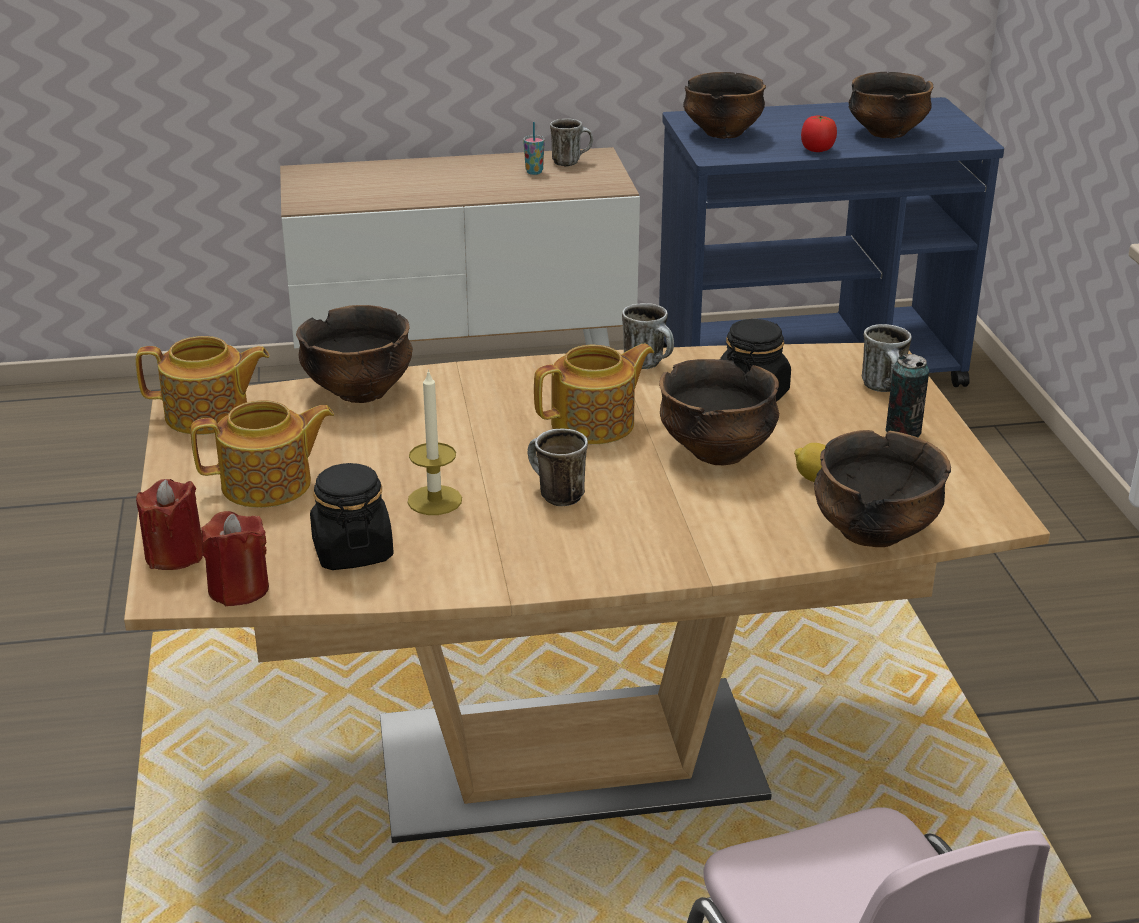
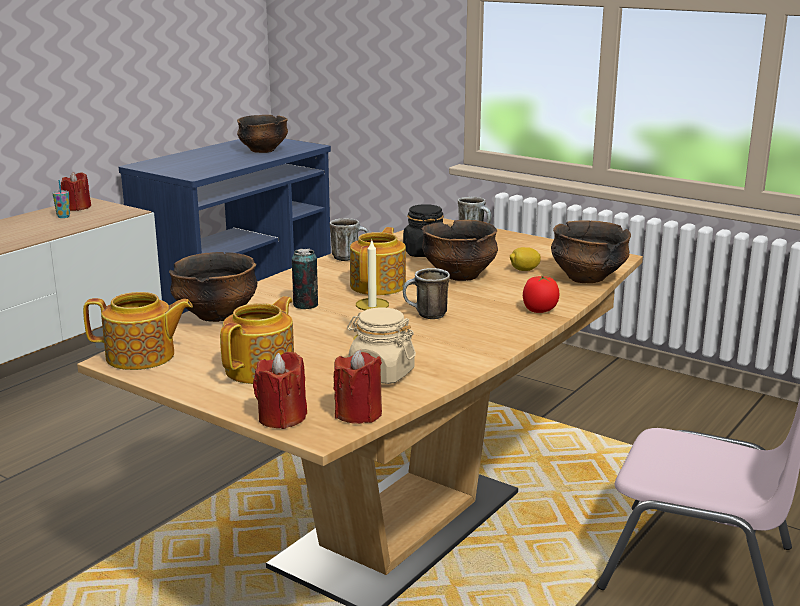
camera: 45 degrees left, 10 degrees down
teapot [136,336,269,435] -> teapot turned 45 degrees clockwise [83,292,193,370]
black jar [310,463,394,570] -> beige jar [347,307,416,384]
mug [550,118,593,167] -> red candle [61,172,91,211]
bowl [683,72,766,139] -> none
tomato [801,116,837,152] -> tomato moved to [523,275,559,313]
can [885,354,929,437] -> can moved to [292,249,318,309]

